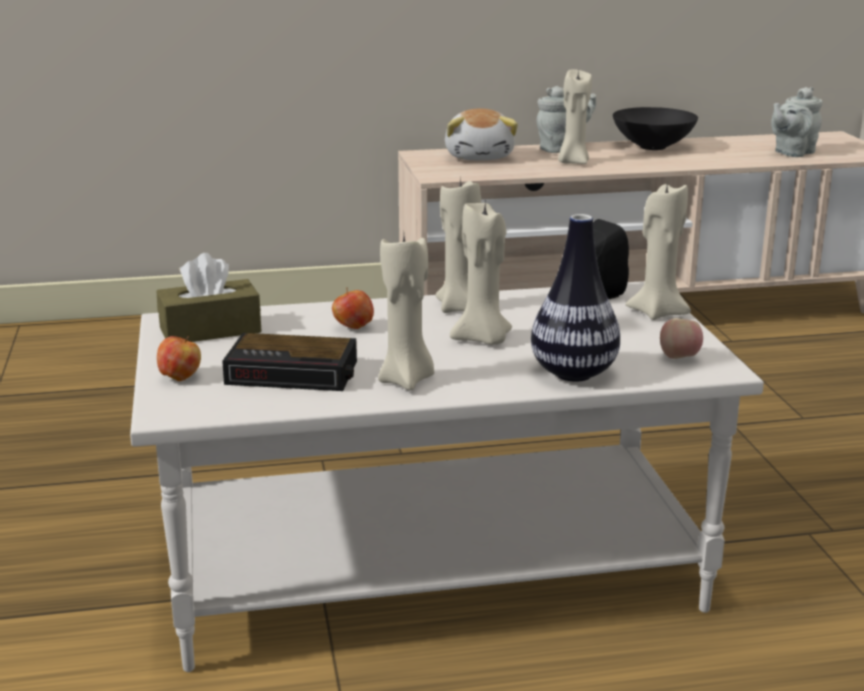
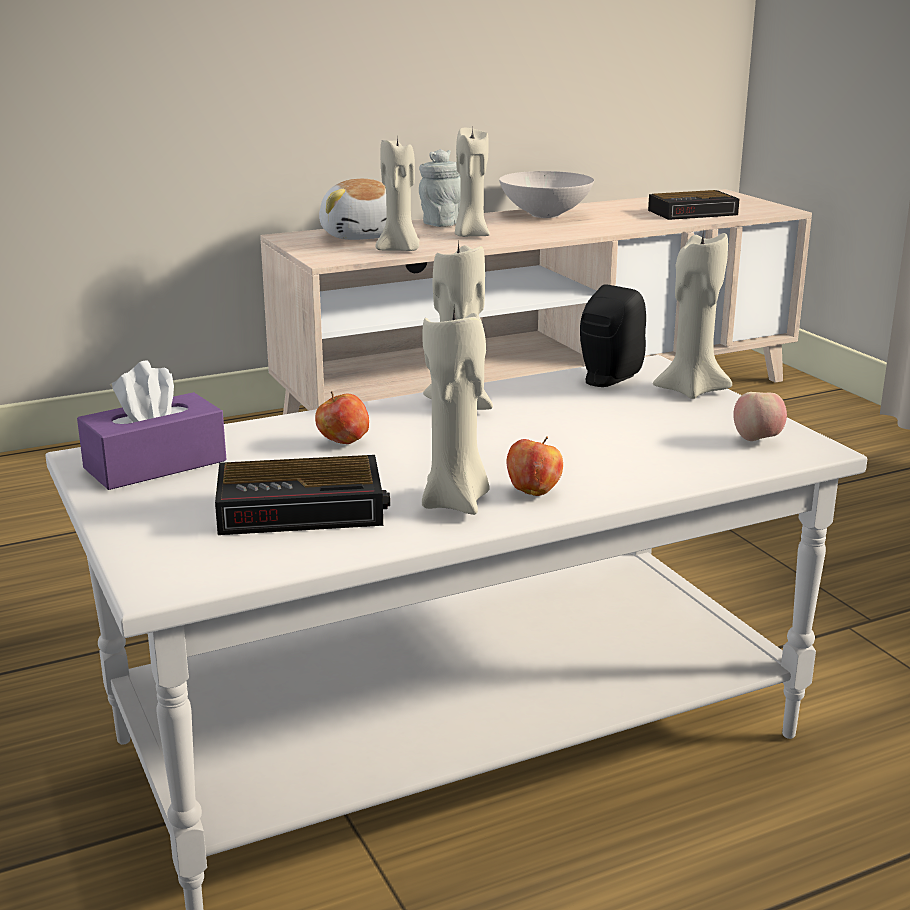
camera: 15 degrees left, 0 degrees up
brown tissue box [157,253,262,342] -> purple tissue box [77,360,226,490]
apple [157,336,201,381] -> apple moved to [506,436,563,496]
beige candle [450,202,512,345] -> beige candle moved to [376,136,420,251]
vase [531,214,620,382] -> none
black bowl [613,107,698,150] -> white bowl [499,171,594,218]
grey teapot [771,87,823,157] -> alarm clock [648,190,740,220]

